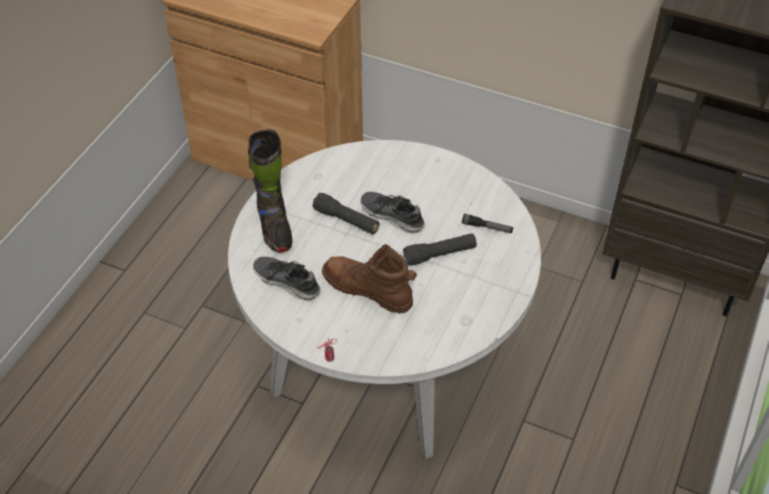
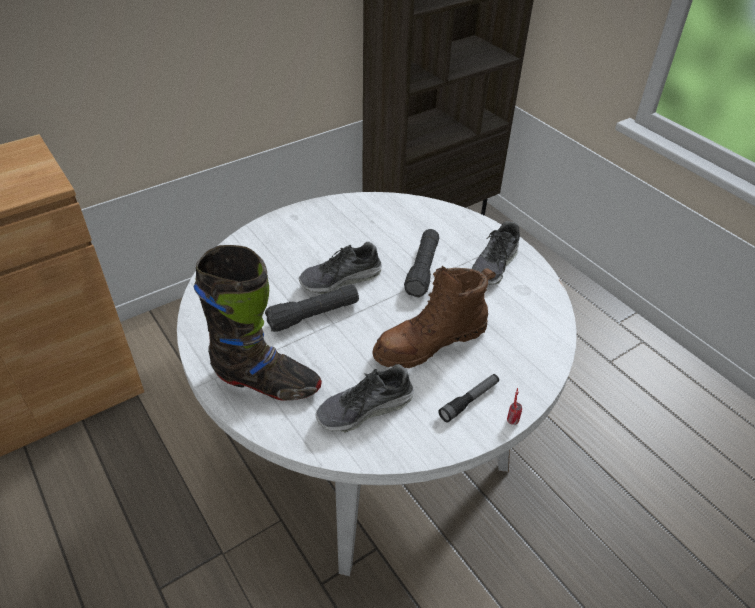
camera: 60 degrees left, 5 degrees down
flashlight [462,213,513,233] -> flashlight moved to [438,374,499,422]
none -> shoe [472,221,520,285]

